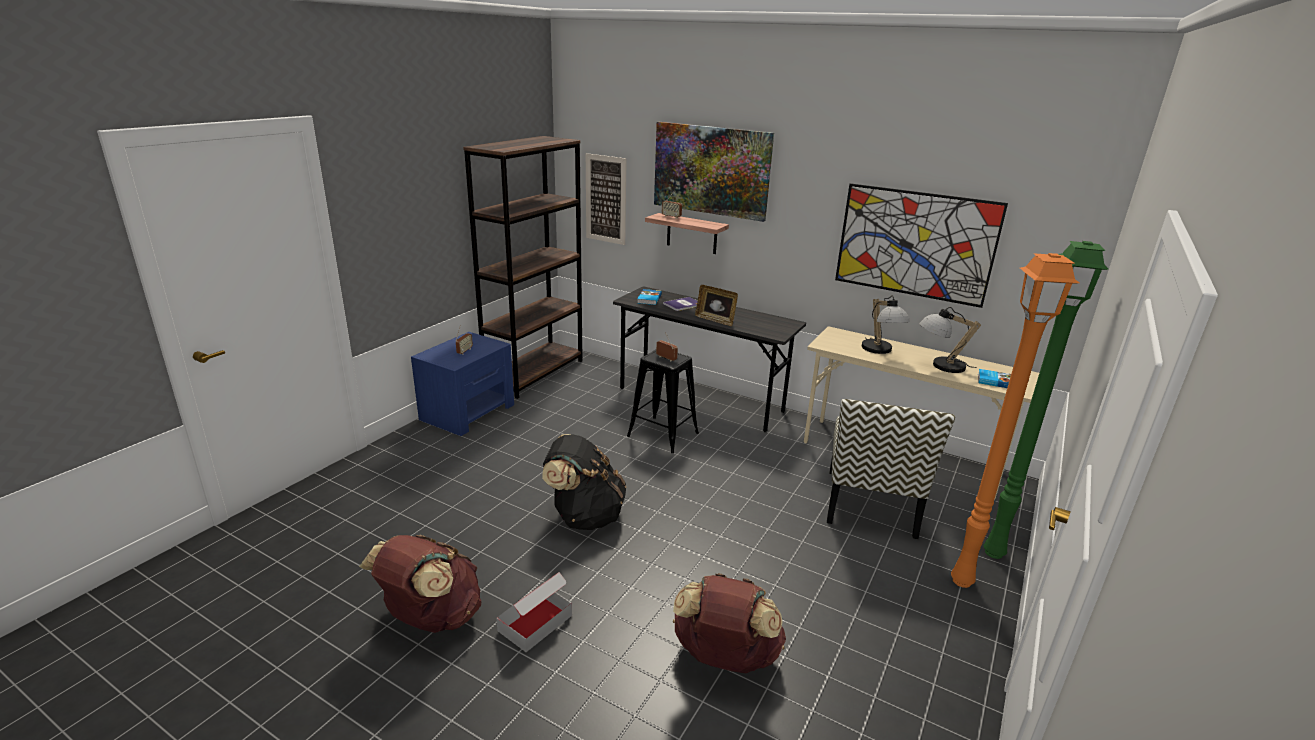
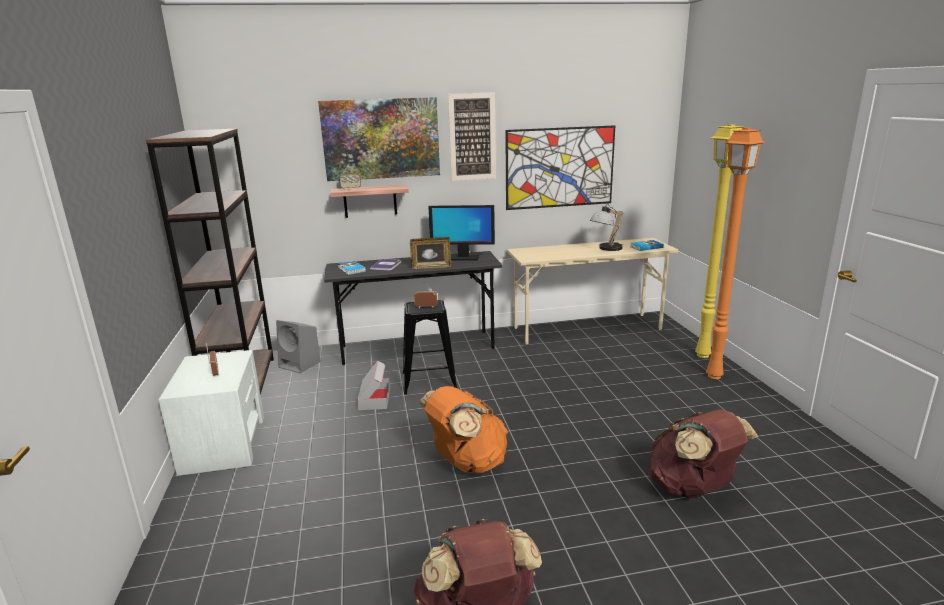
camera: 40 degrees left, 5 degrees down
blue nightstand [411,332,514,436] -> white nightstand [158,350,264,476]
cardboard box [496,572,572,652] -> cardboard box moved to [357,361,390,410]
black backpack [542,434,627,530] -> orange backpack [419,386,508,473]
picture [586,153,627,245] -> picture moved to [448,92,496,181]
chair [827,399,955,539] -> none
table lamp [862,295,910,354] -> none
green floor lamp [983,241,1109,559] -> yellow floor lamp [695,124,743,358]
none -> grey speaker [276,320,321,373]
none -> monitor [428,205,495,260]

